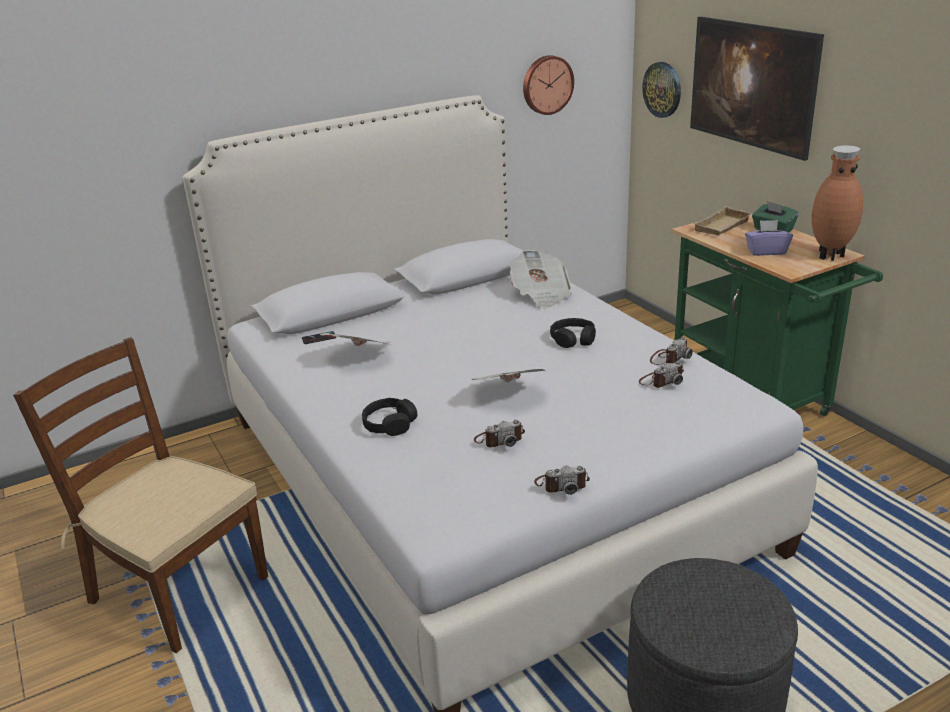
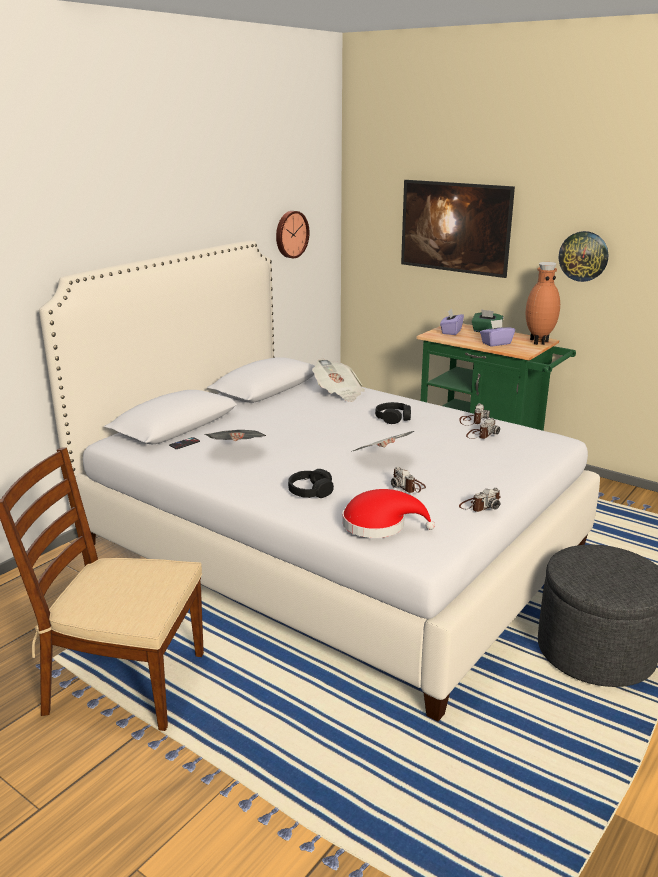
camera: 25 degrees left, 5 degrees down
camera [474,420,525,448] -> camera turned 105 degrees clockwise [391,467,426,493]
wall clock [642,62,681,118] -> wall clock moved to [559,231,608,282]
beige tray [693,206,753,235] -> purple tissue box [440,308,464,335]
none -> red hat [342,489,435,538]

